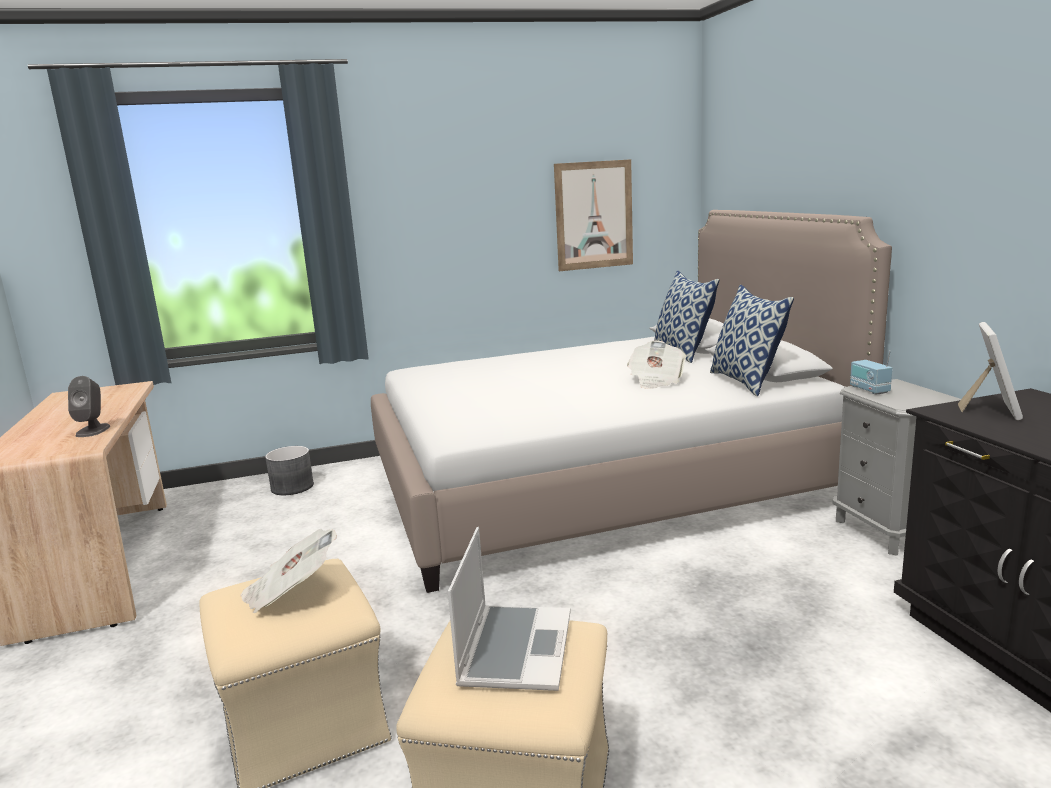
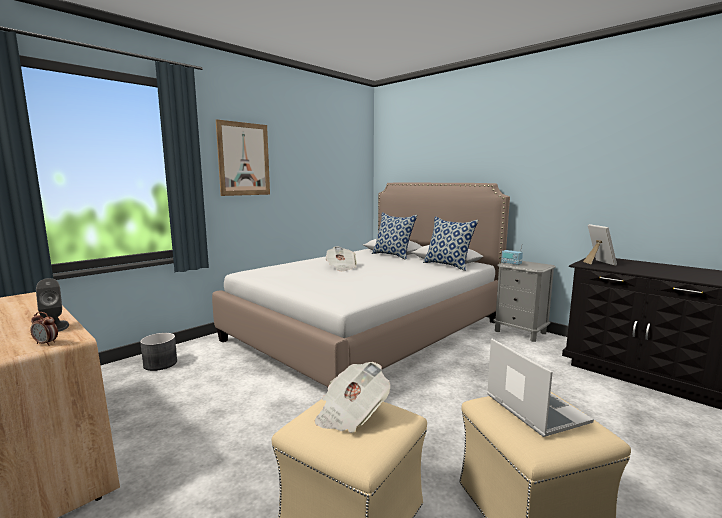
camera: 30 degrees left, 5 degrees down
picture [554,159,633,271] -> picture moved to [216,119,270,196]
newspaper [627,341,686,389] -> newspaper moved to [325,246,357,272]
none -> alarm clock [30,312,58,346]

